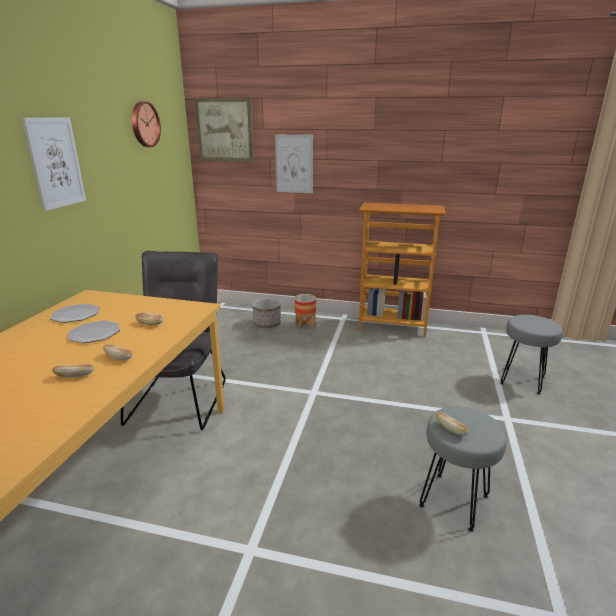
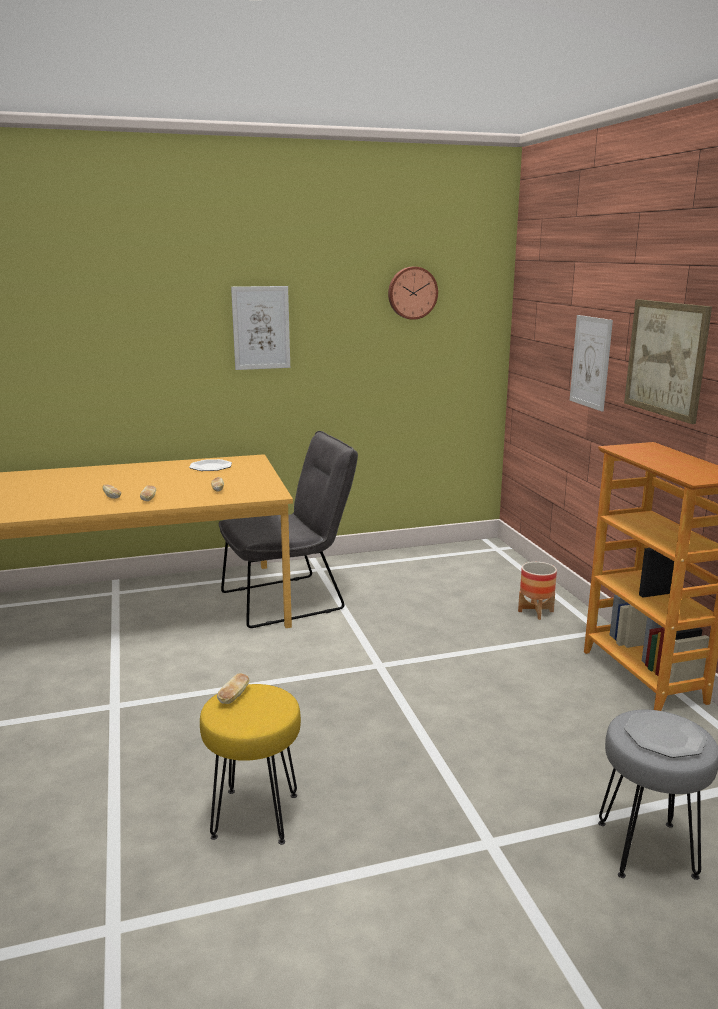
camera: 60 degrees right, 5 degrees down
plate [68,320,120,343] -> plate moved to [624,711,707,758]
picture [194,98,254,162] -> picture moved to [624,299,712,424]
planter [252,298,281,328] -> none
grey stool [419,406,507,532] -> yellow stool [200,684,301,845]

